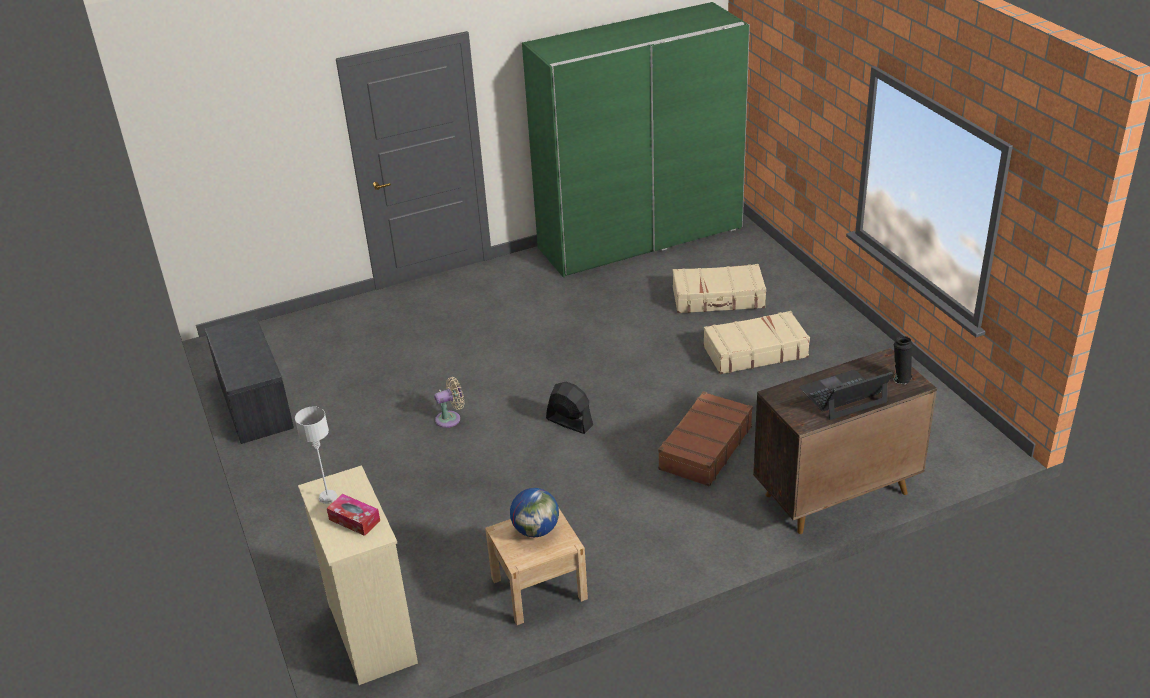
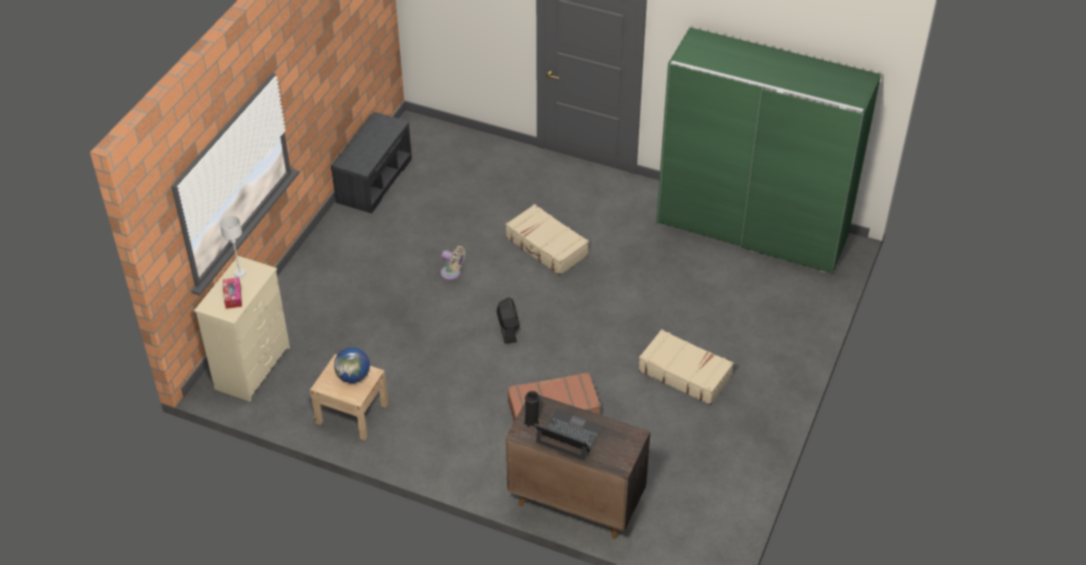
camera: 45 degrees right, 10 degrees up
beige suitcase [673,264,766,313] -> beige suitcase moved to [506,204,589,275]
black vase [894,336,913,384] -> black vase moved to [524,391,540,427]

